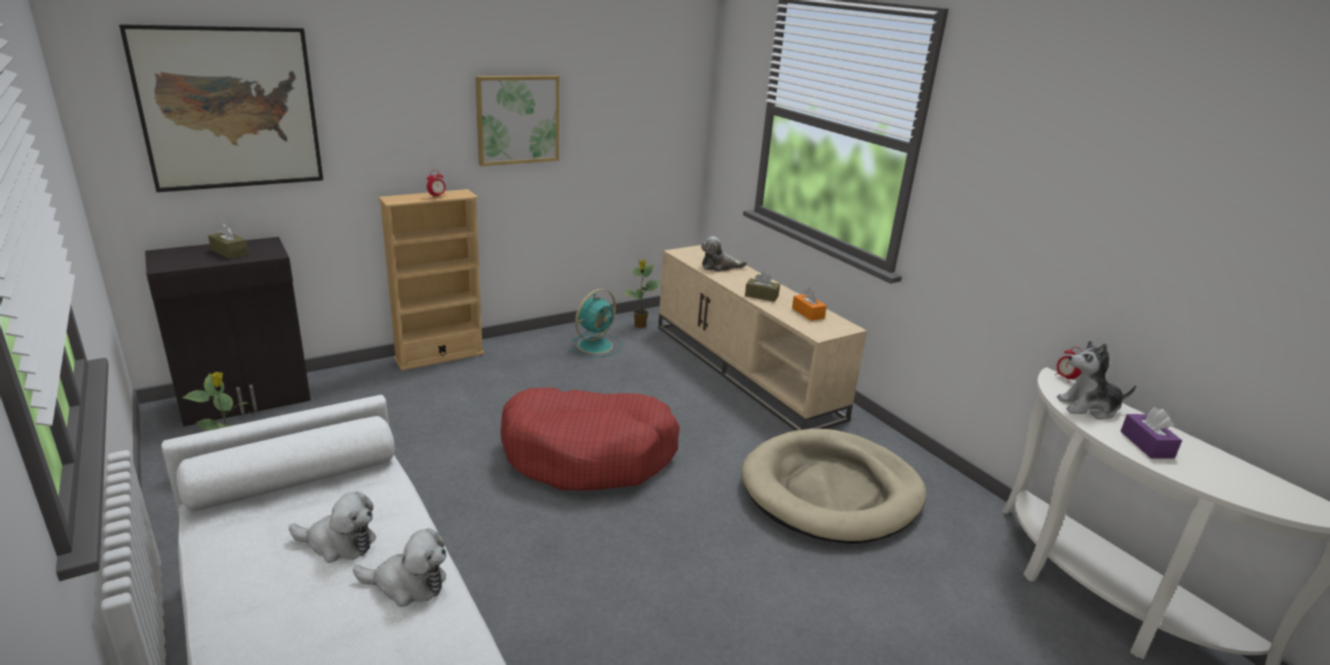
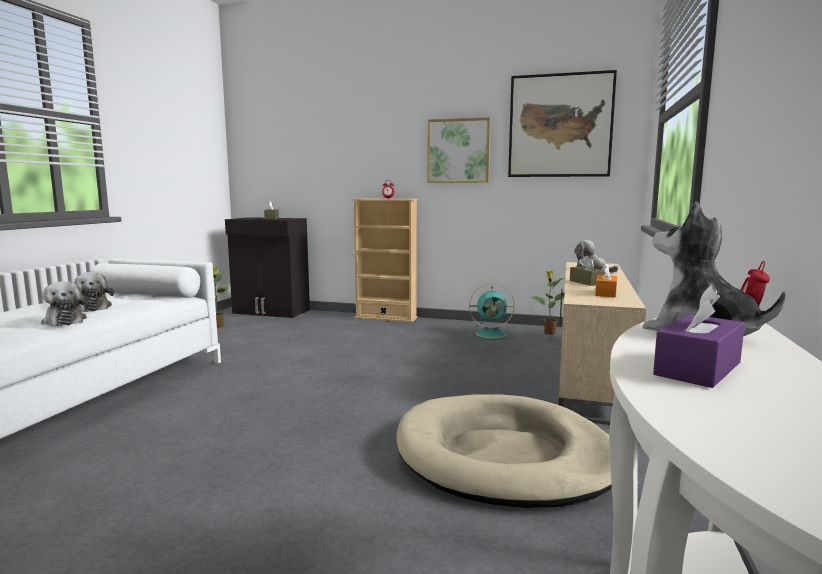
camera: 50 degrees right, 15 degrees down
picture [119,24,323,192] -> picture moved to [508,70,617,177]
red dog bed [501,388,680,490] -> none

